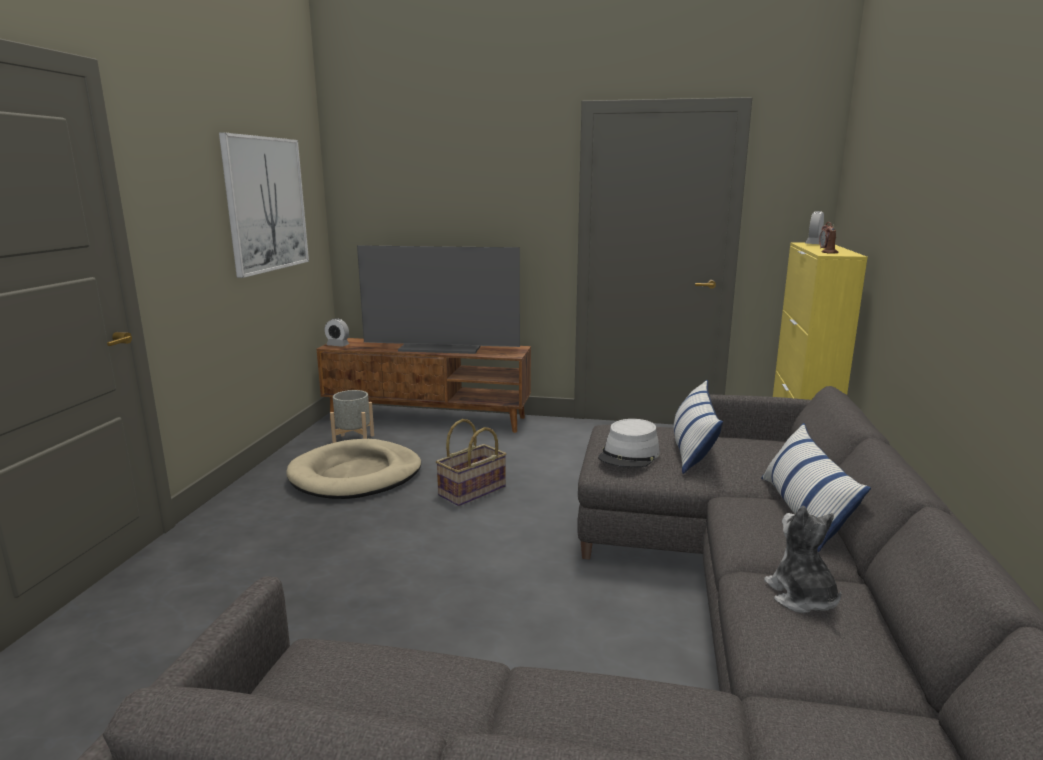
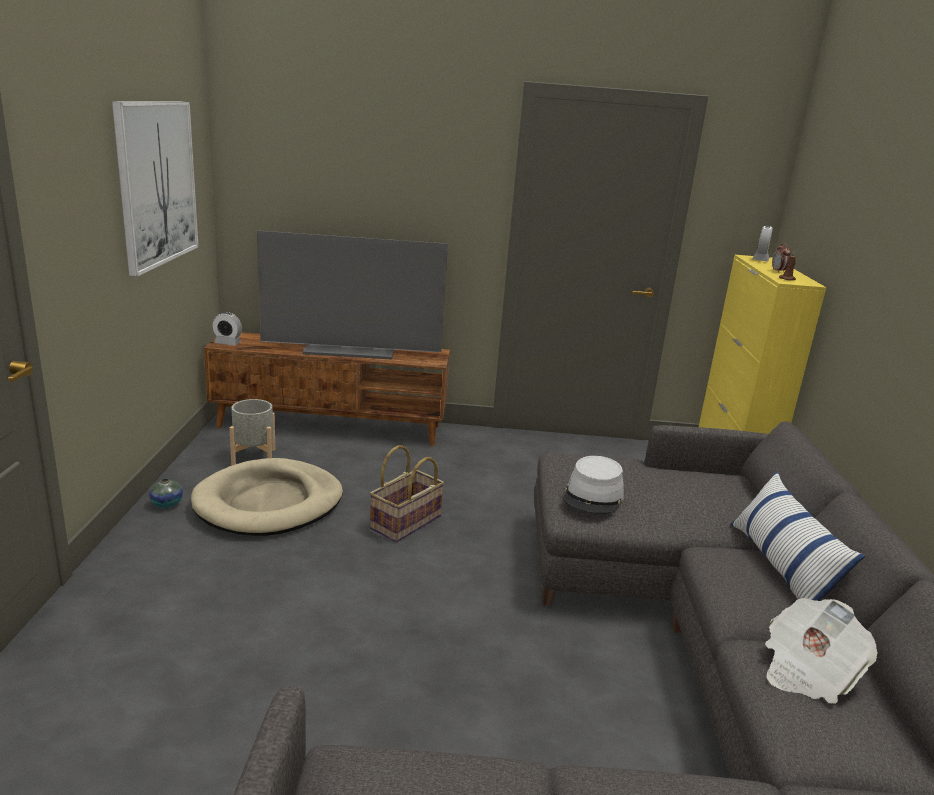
camera: 10 degrees left, 5 degrees up
pillow [673,380,723,474] -> none
plush toy [764,506,841,613] -> newspaper [765,598,878,704]
none -> vase [149,478,183,508]

